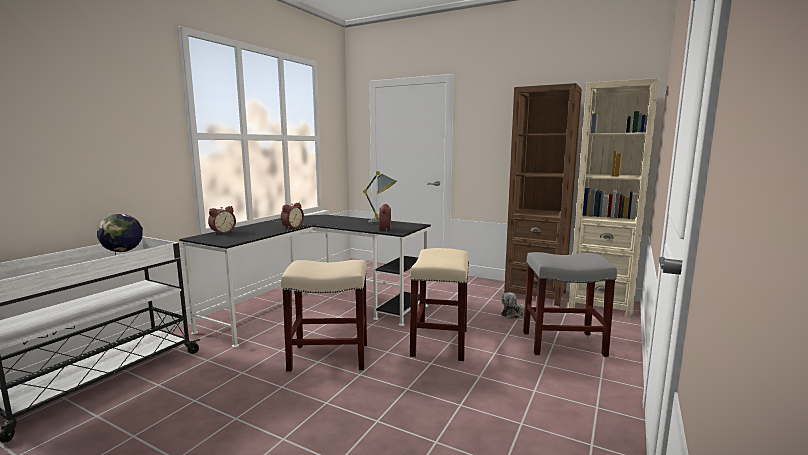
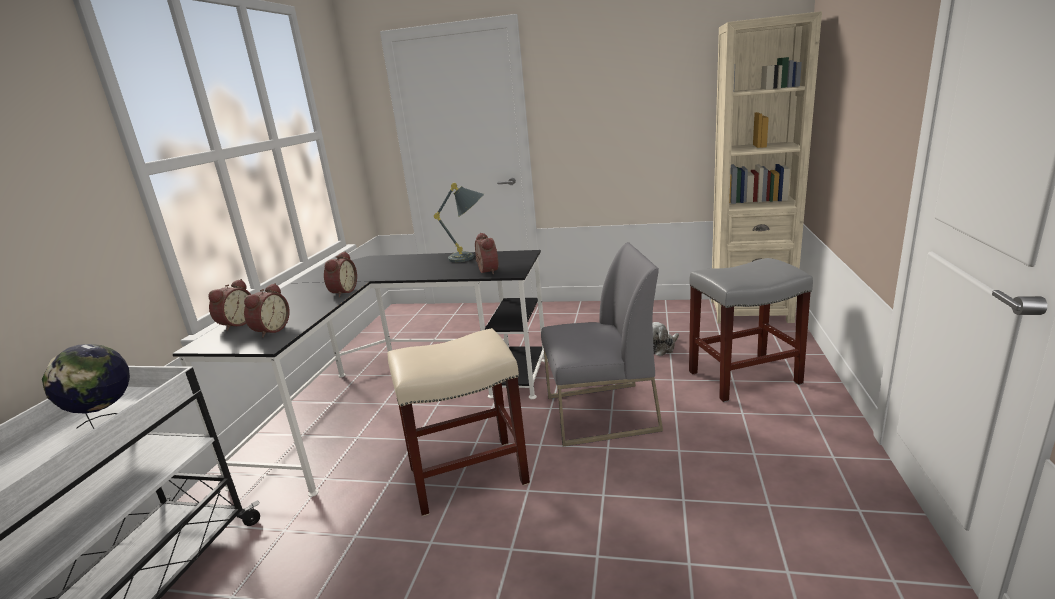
camera: 15 degrees left, 10 degrees up
beige stool [410,248,469,362] -> grey chair [541,242,663,447]
brown bookcase [504,83,582,306] -> none
none -> alarm clock [244,283,290,337]

